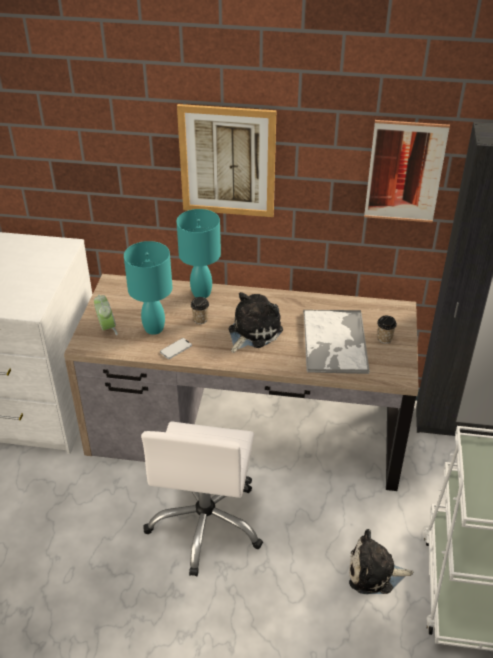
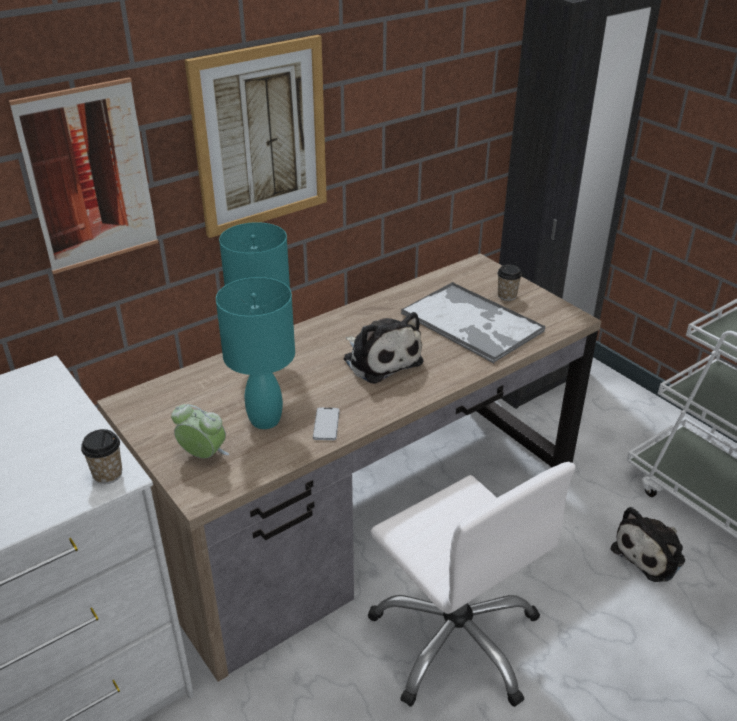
camera: 45 degrees left, 5 degrees down
cup [191,297,209,324] -> cup moved to [81,429,122,484]
plush toy [229,292,283,353] -> plush toy turned 150 degrees clockwise [344,312,424,384]
picture [364,120,450,223] -> picture moved to [9,77,158,274]

